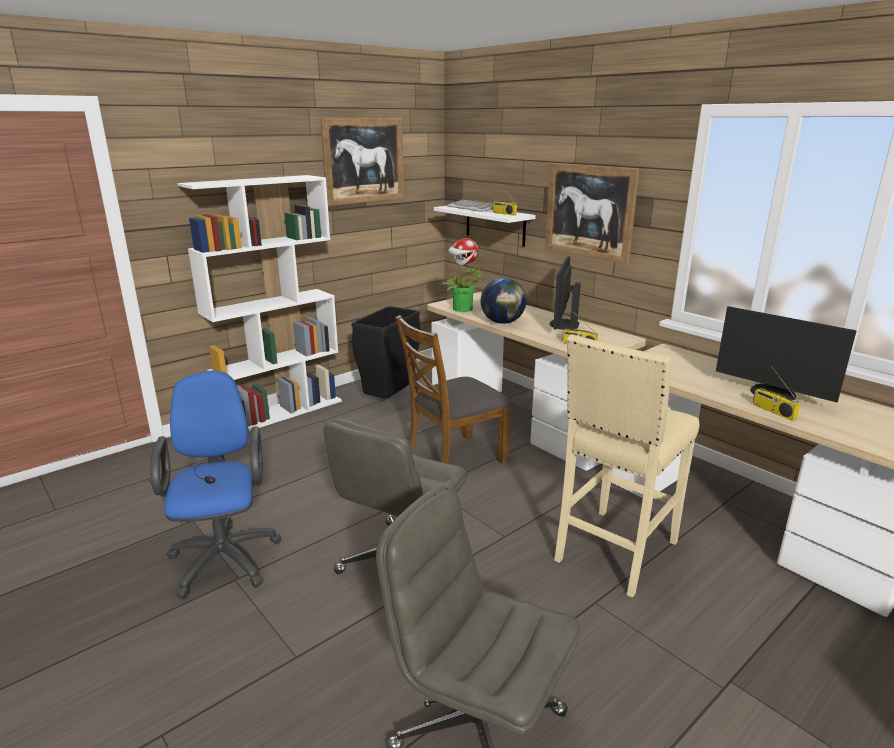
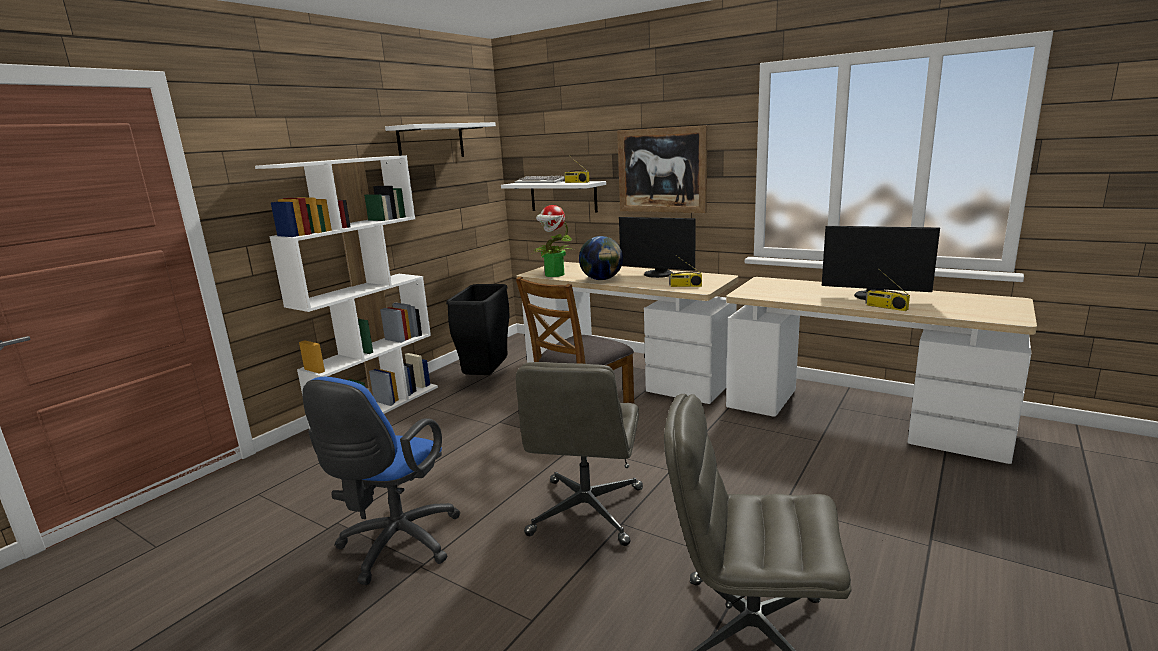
camera: 15 degrees left, 5 degrees down
blue office chair [150,371,282,599] -> blue office chair turned 135 degrees counterclockwise [302,377,460,585]
picture [320,118,404,206] -> white shelf [385,122,496,157]
monitor [550,256,581,330] -> monitor turned 60 degrees counterclockwise [619,217,695,278]
beige stool [554,334,699,598] -> none

